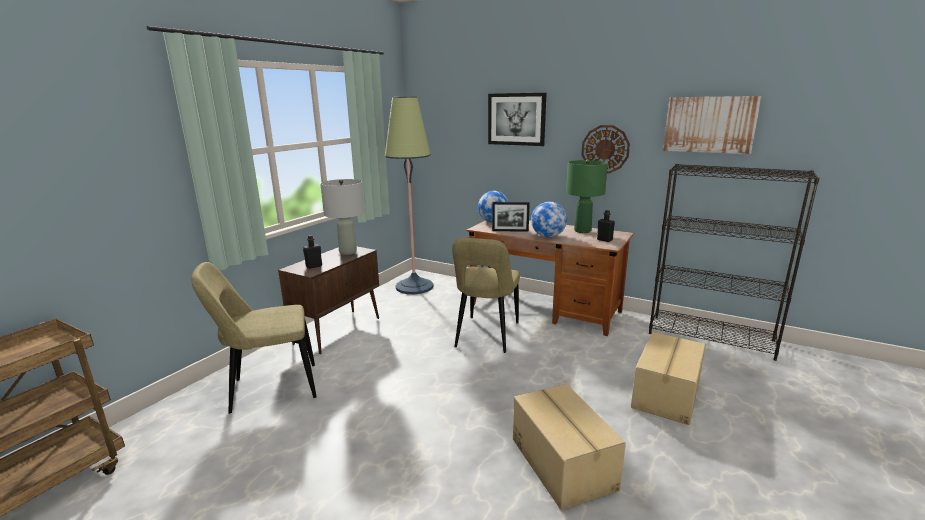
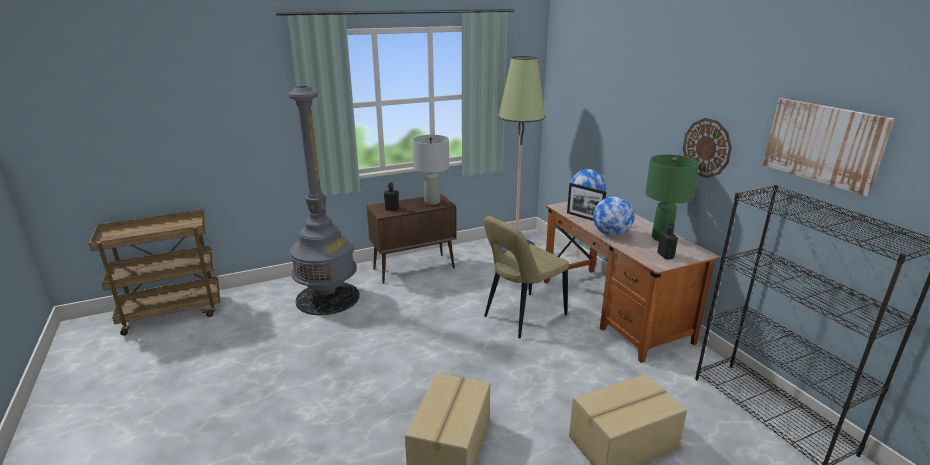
camera: 35 degrees right, 5 degrees up
beige chair [191,262,317,414] -> grey floor lamp [288,86,359,315]
picture [488,93,546,146] -> none

